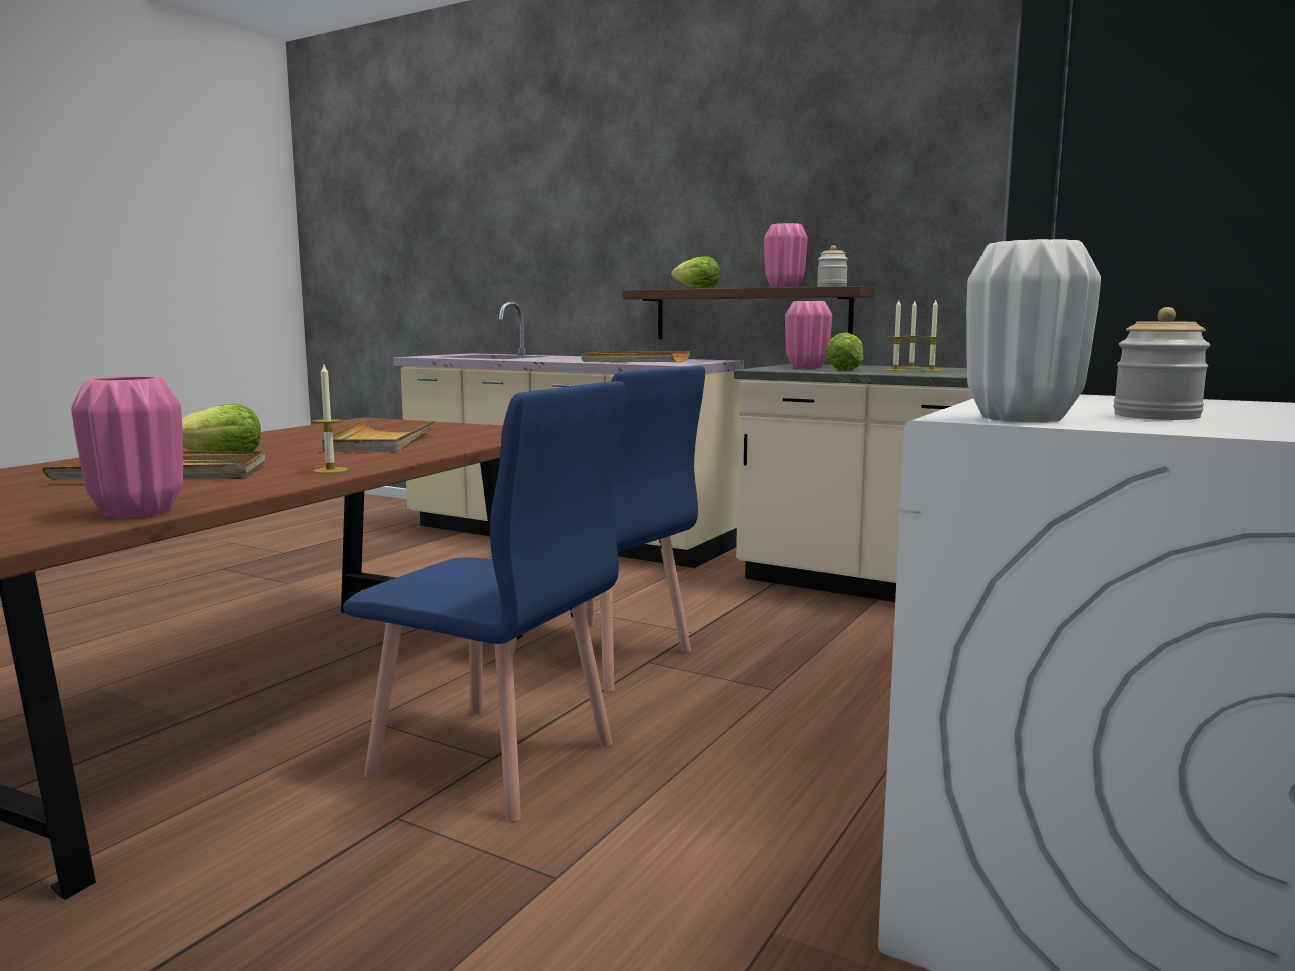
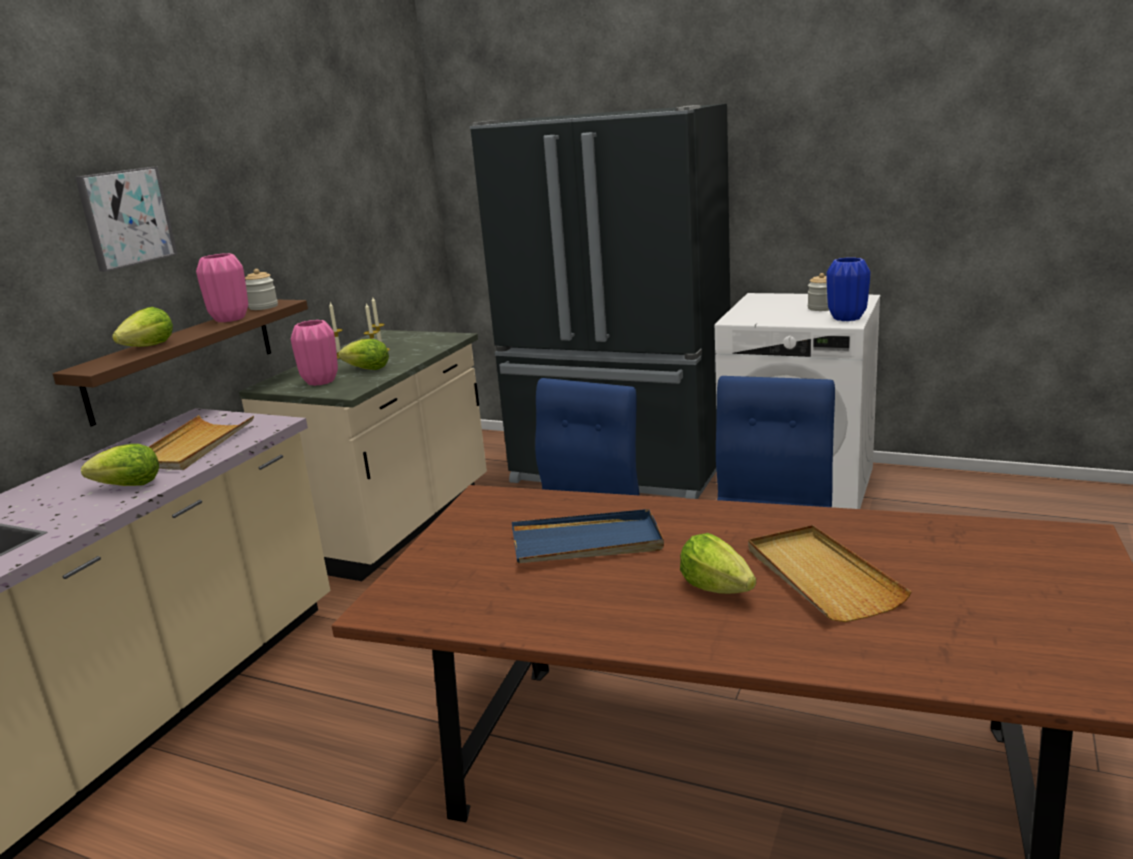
camera: 95 degrees left, 10 degrees up
pink vase [71,376,183,519] -> none
candle [313,365,348,474] -> none
beige tray [322,420,435,452] -> blue tray [512,509,664,563]
white vase [966,239,1101,423] -> blue vase [827,257,870,321]
none -> picture [75,167,178,272]
none -> lettuce [81,444,159,486]

